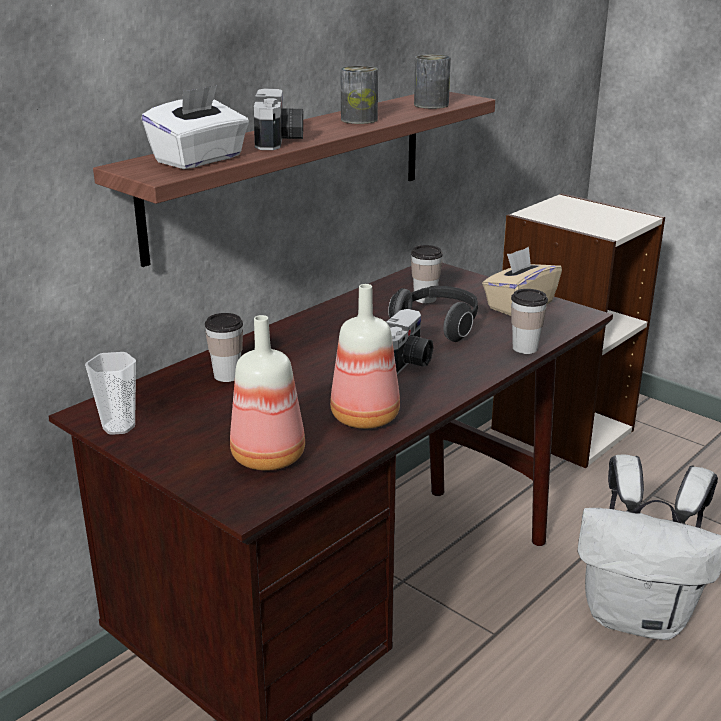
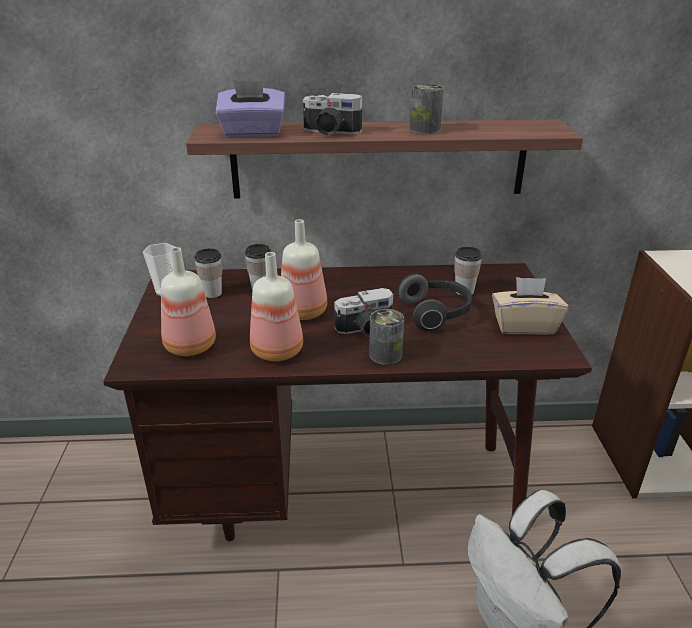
camera: 45 degrees right, 5 degrees up
white tissue box [141,85,249,169] -> purple tissue box [215,80,285,137]
camera [254,88,303,150] -> camera turned 60 degrees clockwise [303,93,362,136]
can [414,54,451,109] -> can moved to [369,309,404,365]
cup [511,289,548,354] -> cup moved to [194,248,222,298]
none -> bottle [281,219,327,320]

